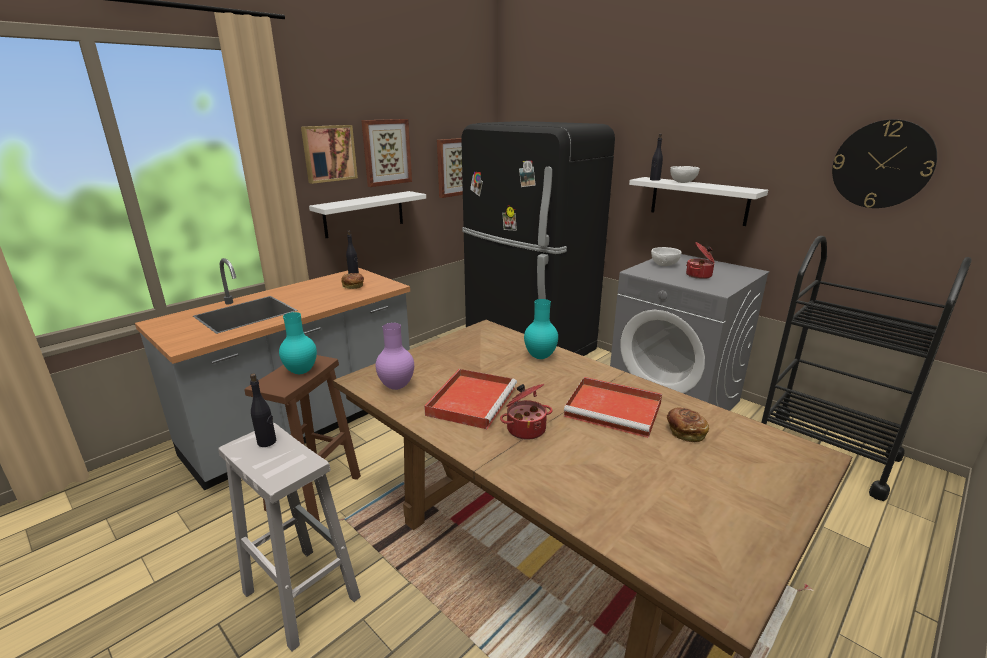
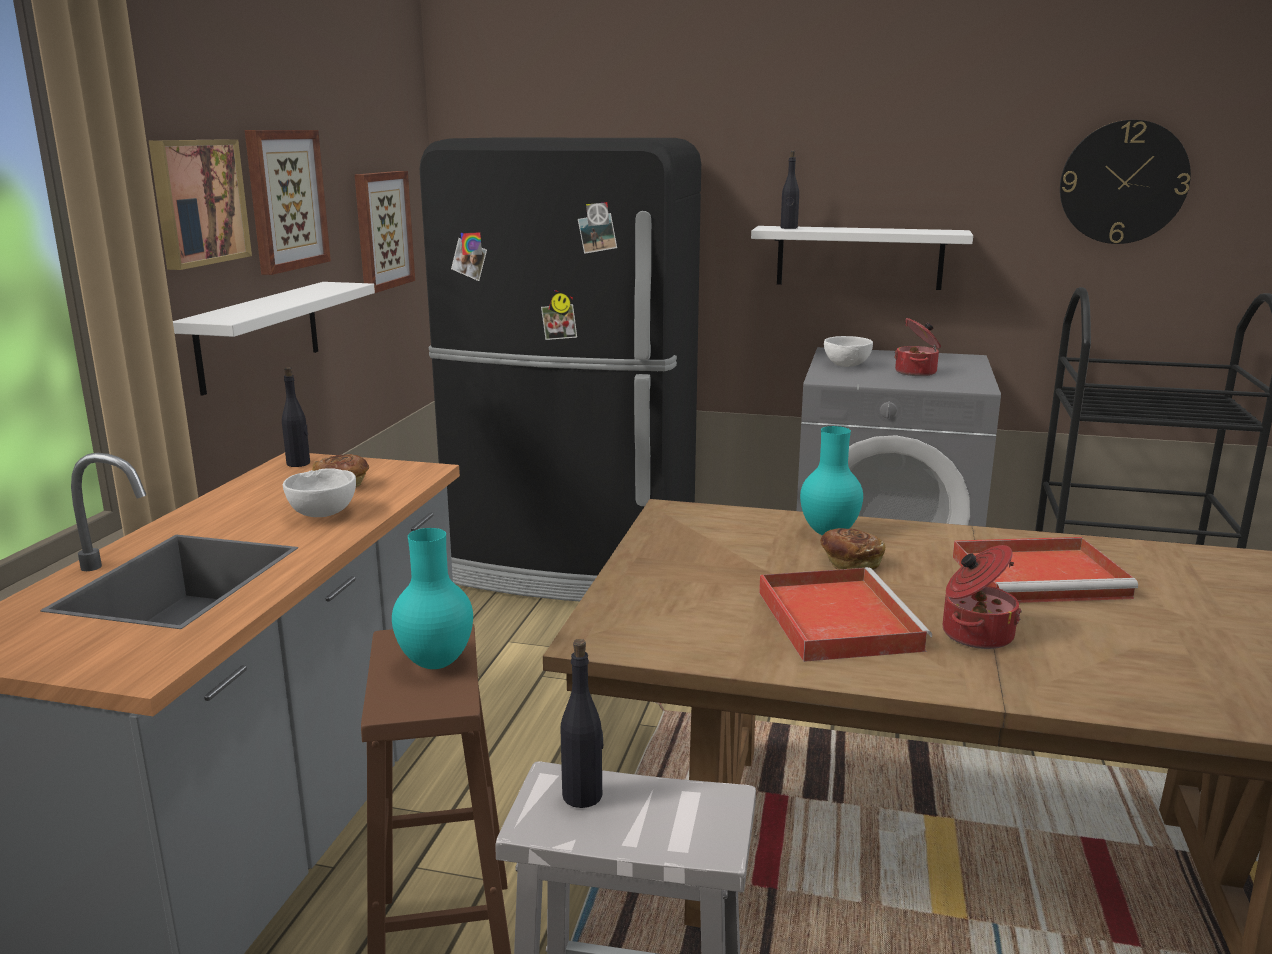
camera: 30 degrees left, 5 degrees down
purple vase [376,323,414,390] -> none
bread [667,407,709,442] -> bread moved to [820,528,885,570]
white bowl [670,166,700,183] -> white bowl moved to [283,468,356,517]

